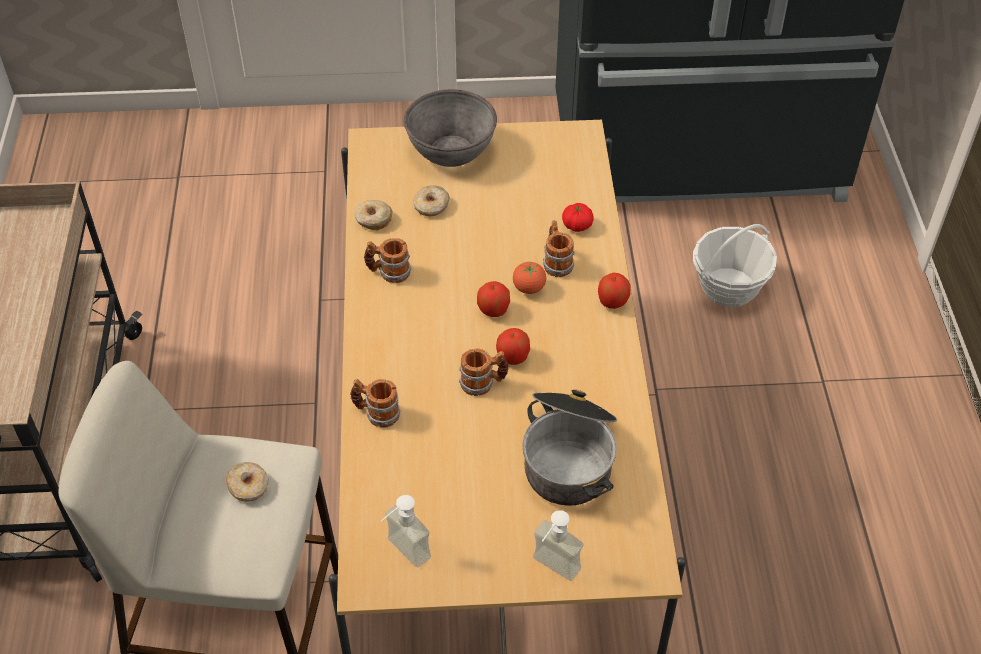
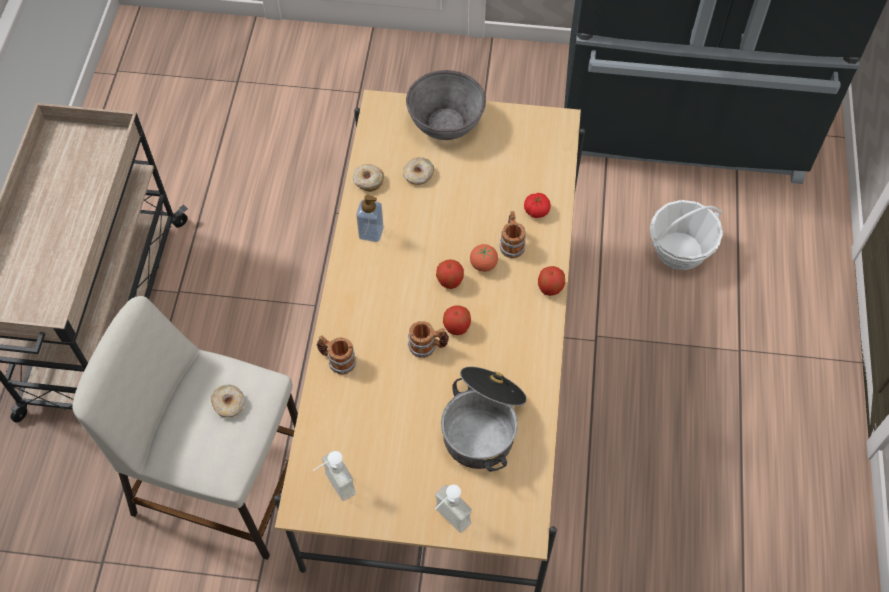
camera: 10 degrees right, 10 degrees up
mug [364,238,412,283] -> soap dispenser [356,195,384,242]

